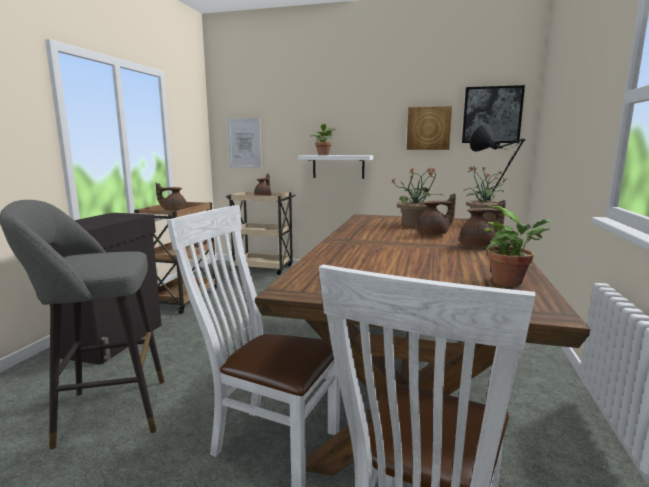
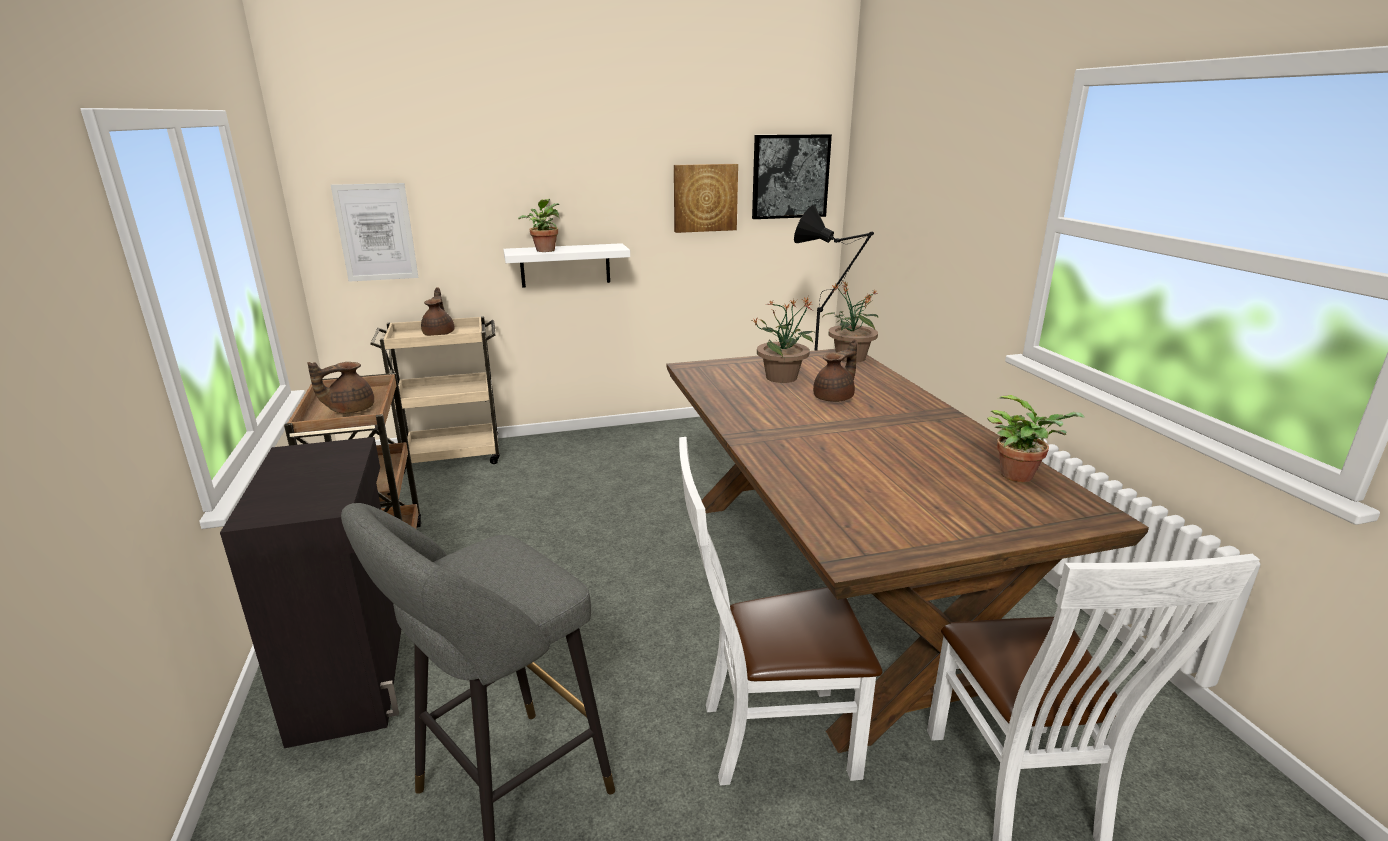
camera: 30 degrees left, 10 degrees up
brown teapot [459,200,506,248] -> none

